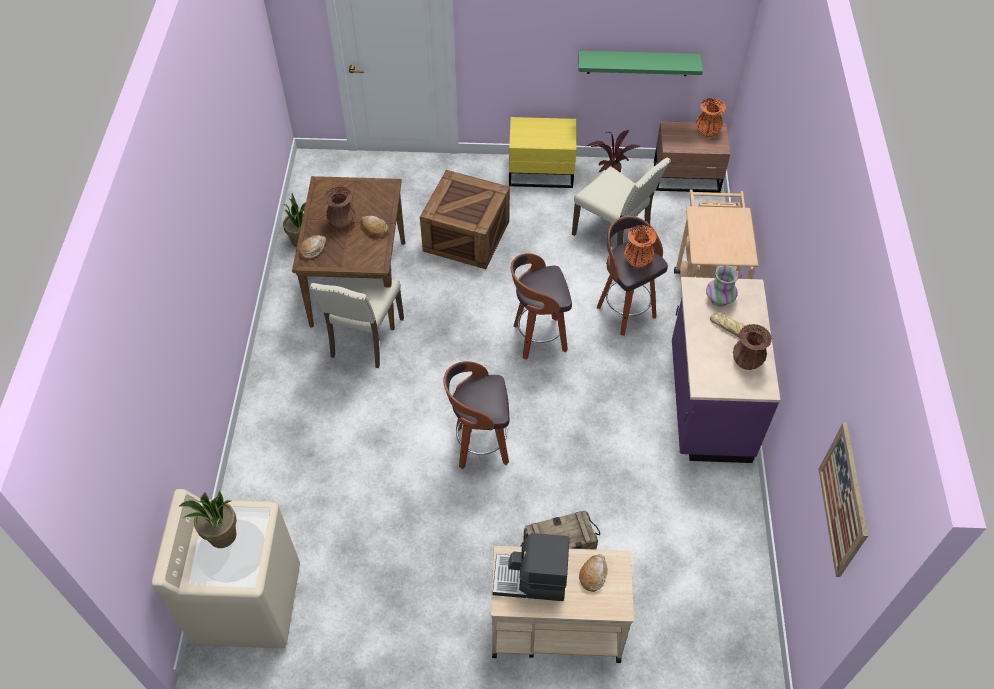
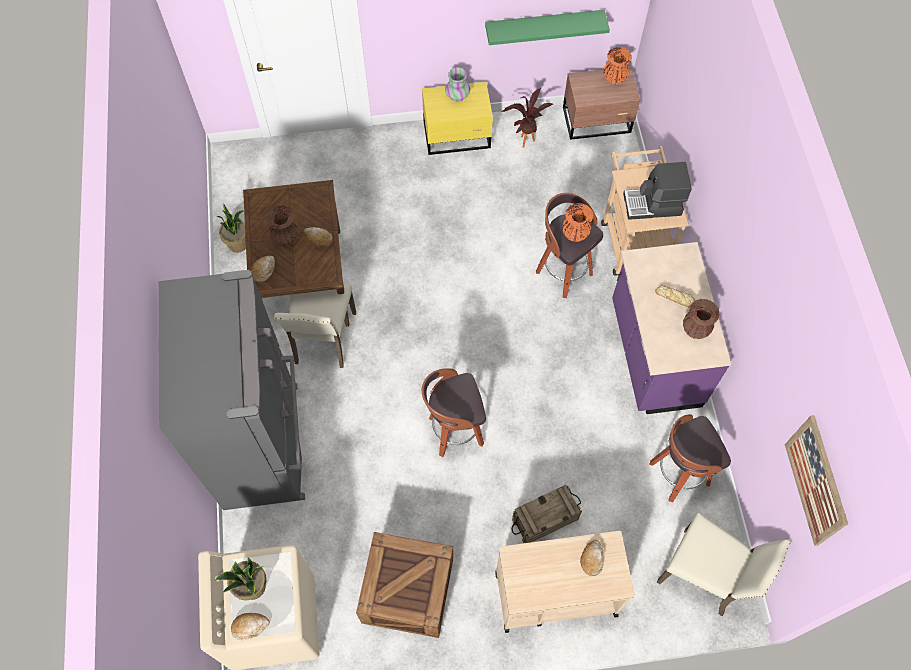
camera: 10 degrees left, 10 degrees up
crate [420,170,510,269] -> crate moved to [356,532,453,638]
coffee machine [493,533,569,601] -> coffee machine moved to [623,162,692,220]
stool [511,253,572,360] -> stool moved to [650,414,731,502]
beige chair [572,157,671,246] -> beige chair moved to [657,513,791,616]
vase [706,265,739,307] -> vase moved to [445,67,470,102]
none -> grey fridge [159,270,305,510]
none -> bread [231,613,270,640]

